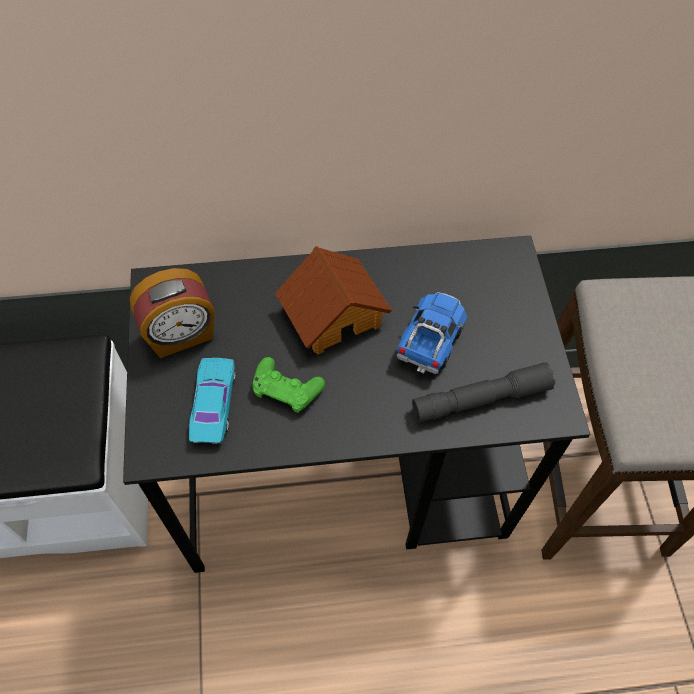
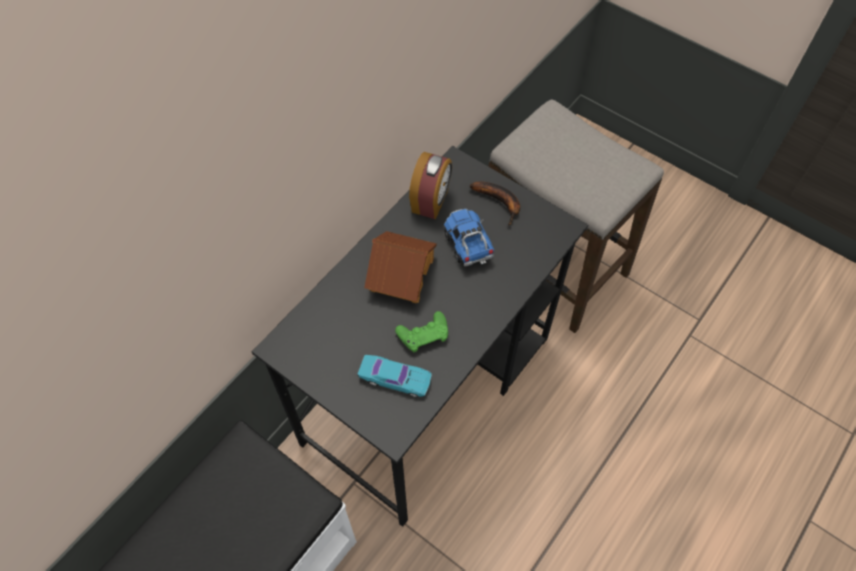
camera: 45 degrees left, 0 degrees up
alarm clock [130,268,215,358] -> alarm clock moved to [409,152,452,219]
turquoise toy car [189,358,236,444] -> turquoise toy car turned 150 degrees clockwise [358,355,432,397]
grey flashlight [412,362,555,423] -> none
none -> banana [470,181,520,225]

